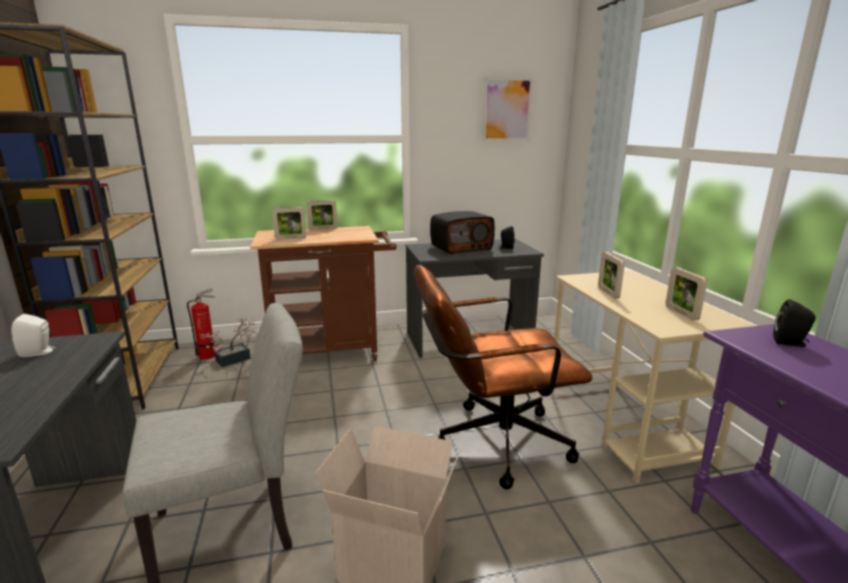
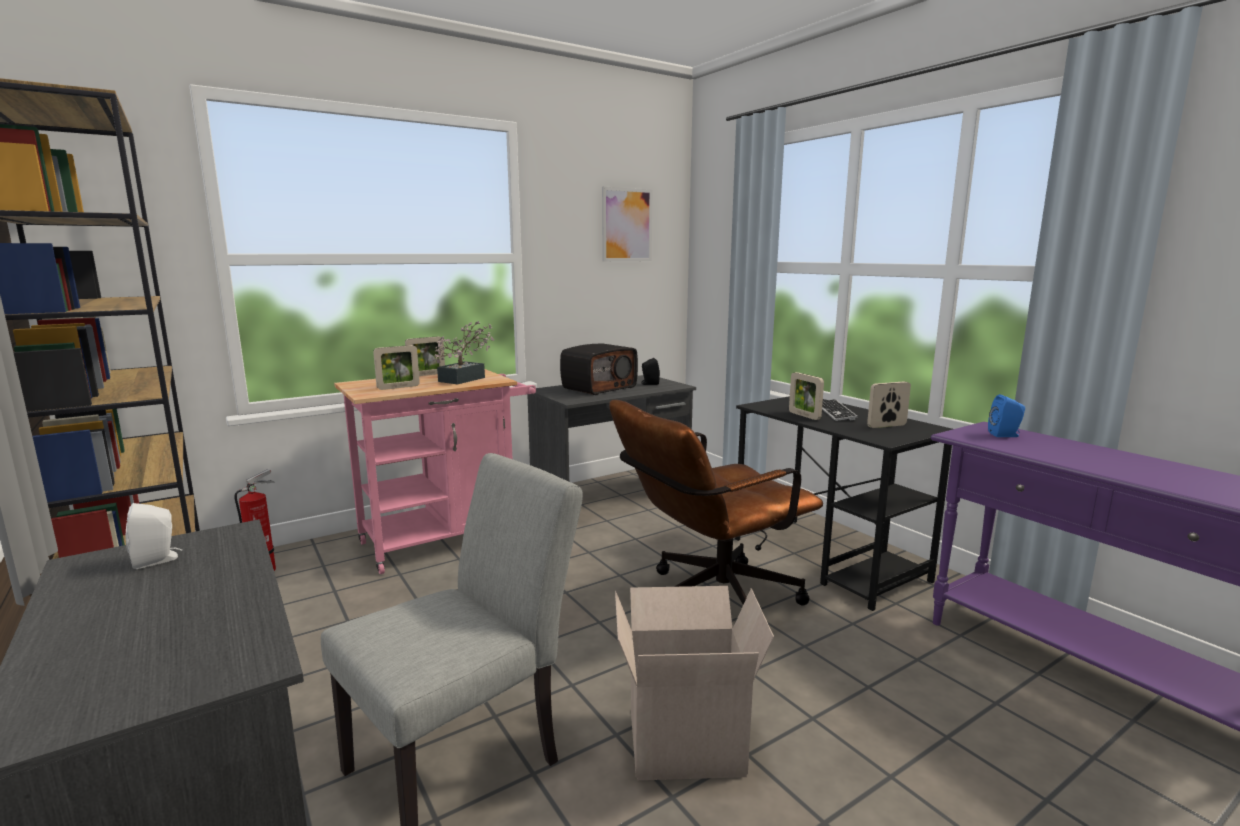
camera: 20 degrees left, 5 degrees down
potted plant [206,317,258,367] -> potted plant moved to [435,321,494,384]
brown cart [250,226,397,361] -> pink cart [334,369,536,574]
beige desk [553,270,755,483] -> black desk [735,396,953,611]
picture frame [665,267,707,320] -> picture frame turned 105 degrees clockwise [867,381,911,428]
black speaker [773,299,816,347] -> blue speaker [988,394,1025,437]
none -> keyboard [822,399,857,421]

